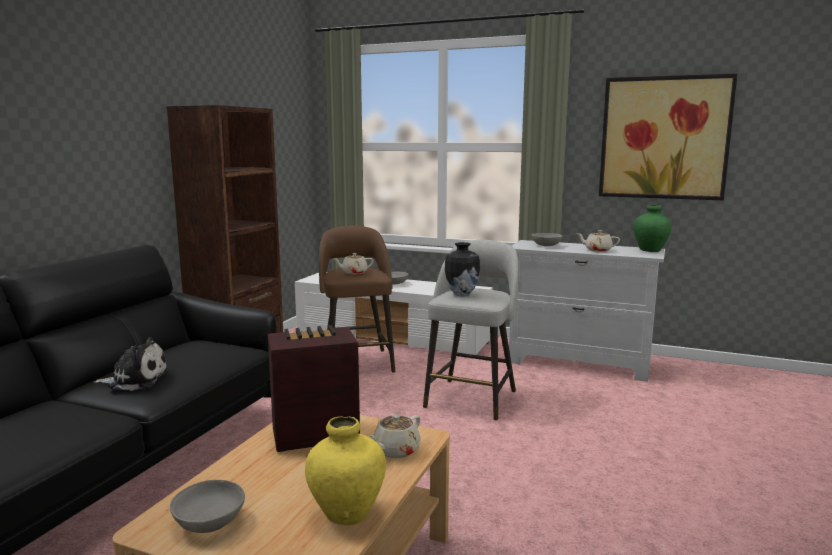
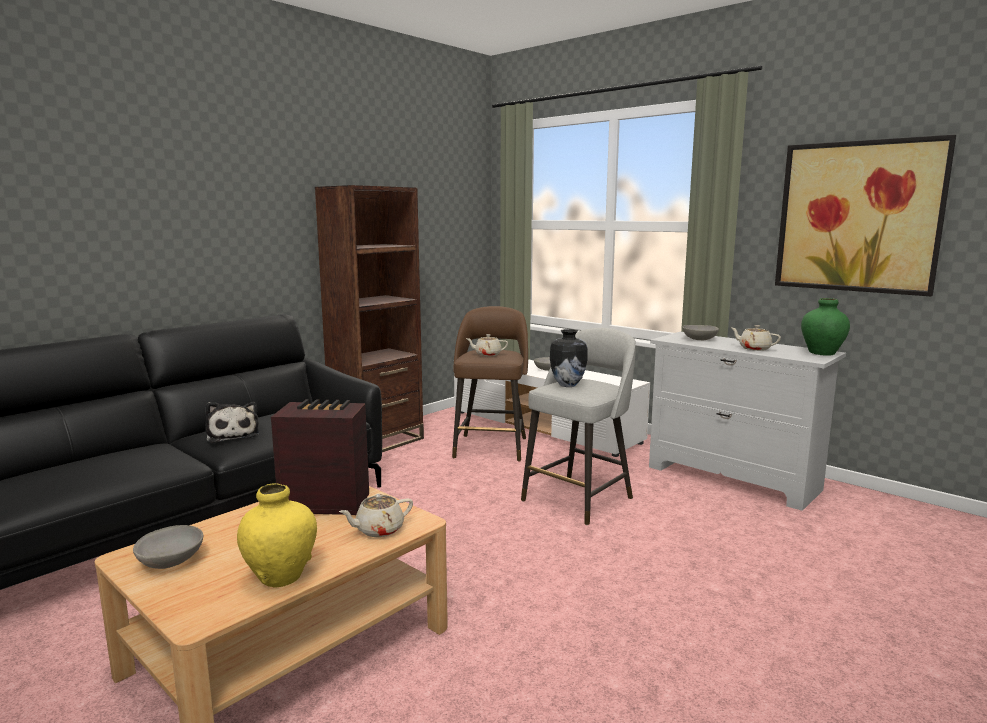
camera: 20 degrees right, 0 degrees up
plush toy [94,337,169,391] -> plush toy turned 45 degrees clockwise [205,402,259,443]

